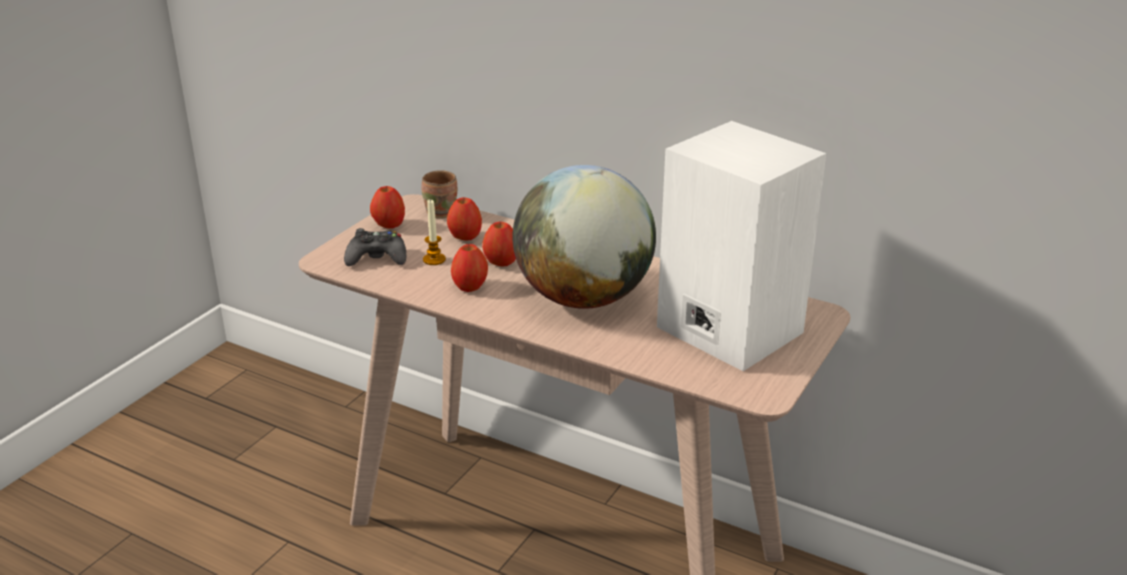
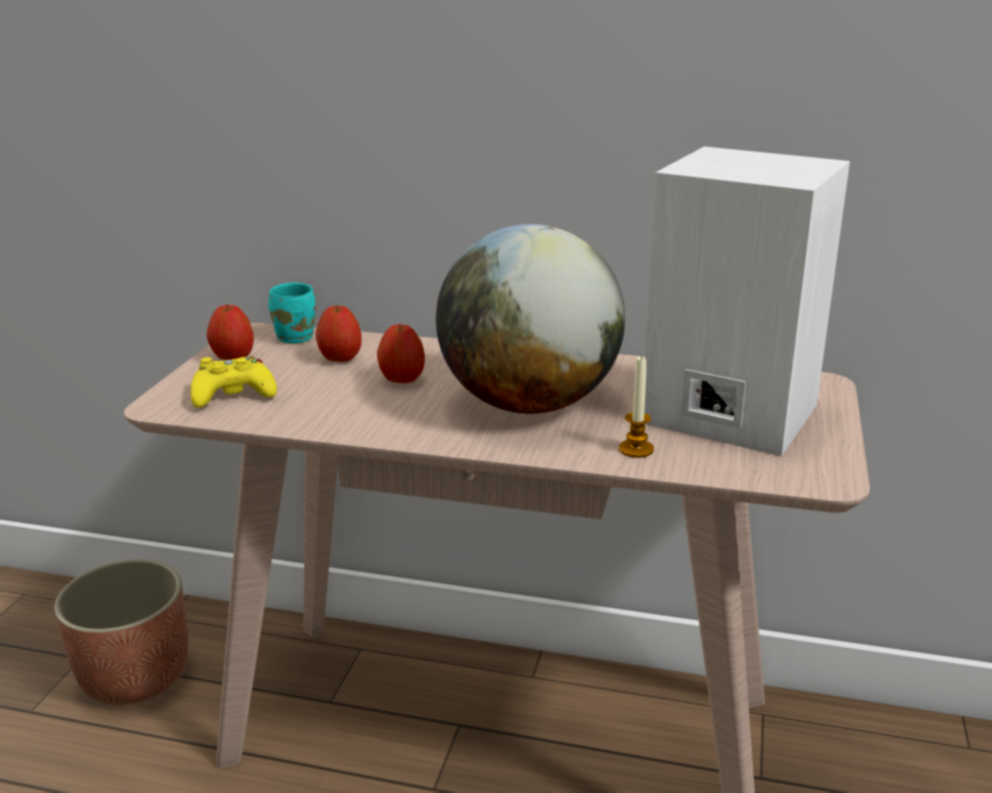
camera: 15 degrees left, 5 degrees down
black game controller [344,228,406,266] -> yellow game controller [190,356,277,408]
brown mug [421,170,457,218] -> turquoise mug [268,282,315,343]
candle [423,199,446,265] -> candle moved to [619,355,654,458]
apple [451,244,488,292] -> none
none -> planter [54,559,188,705]

